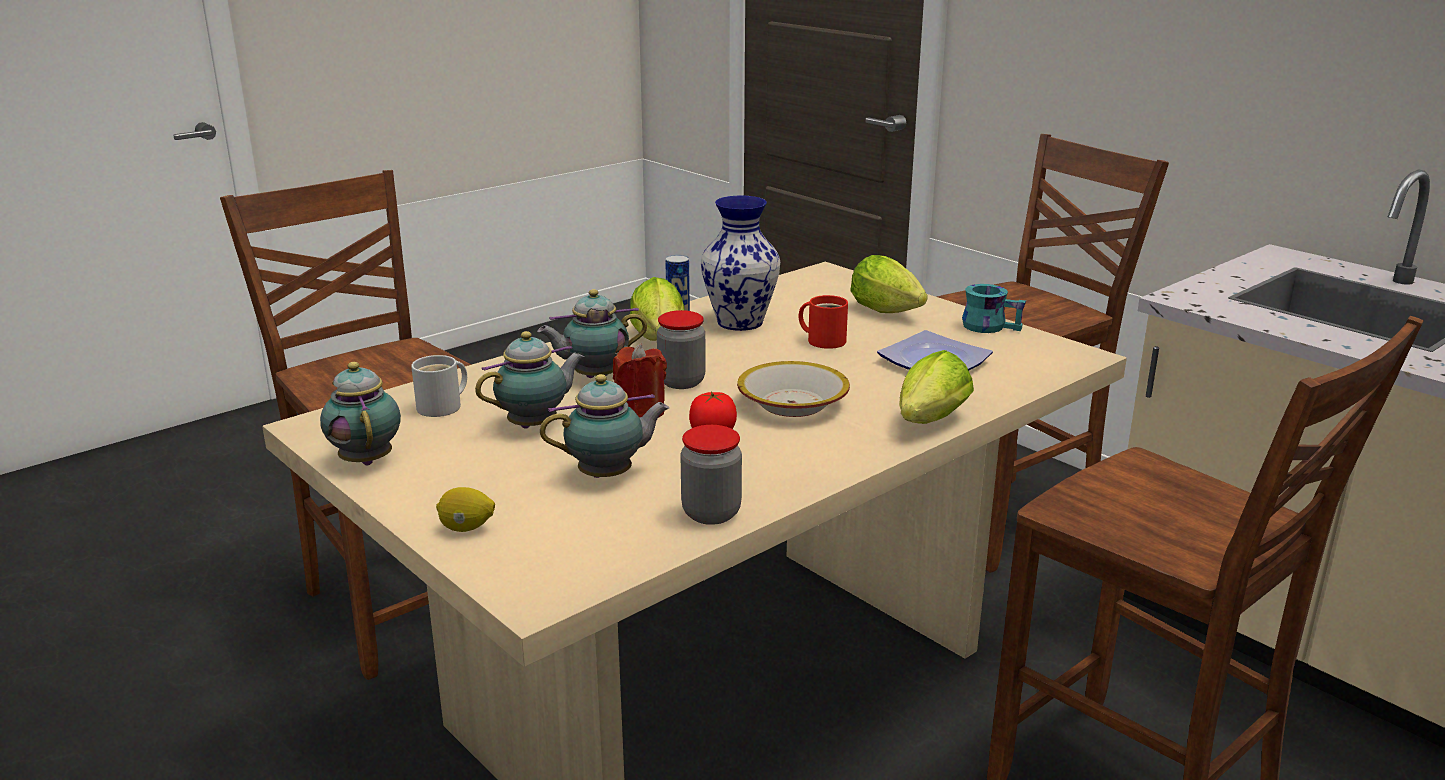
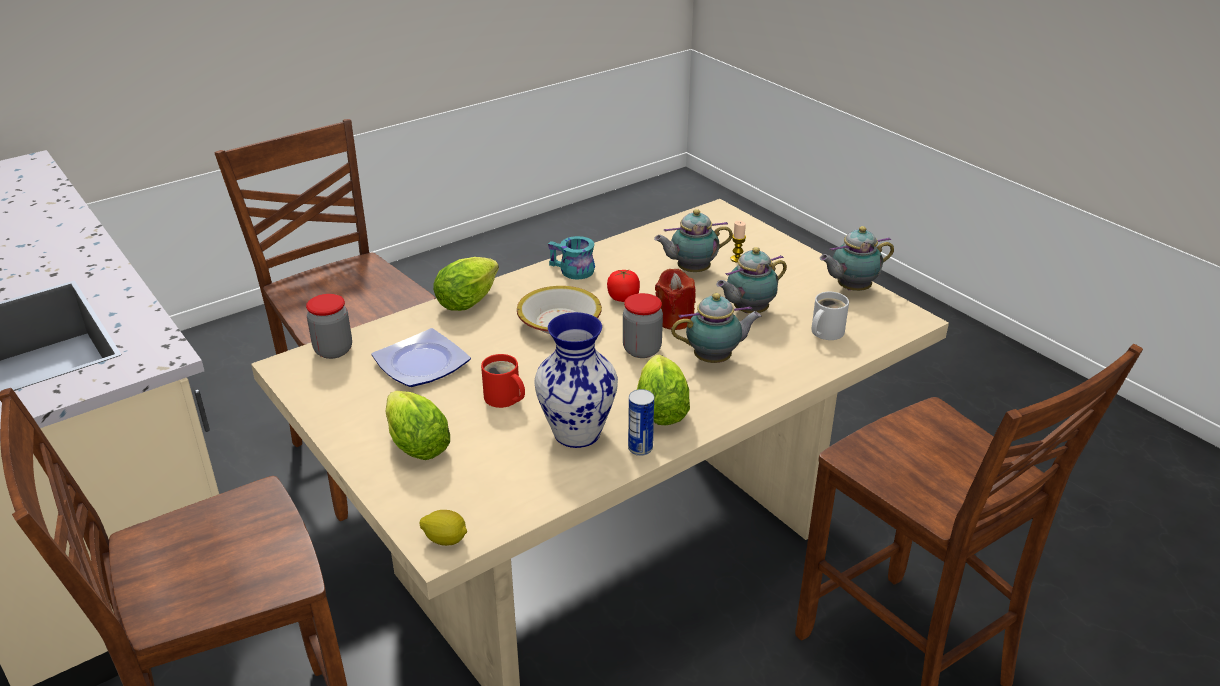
camera: 175 degrees left, 10 degrees up
teapot [320,362,401,465] -> teapot turned 90 degrees clockwise [820,226,894,291]
lemon [436,487,495,532] -> lemon moved to [420,510,467,546]
jar [680,425,742,525] -> jar moved to [306,294,352,359]
turquoise mug [962,284,1026,333] -> turquoise mug moved to [548,236,595,279]
none -> candle [731,221,746,263]

